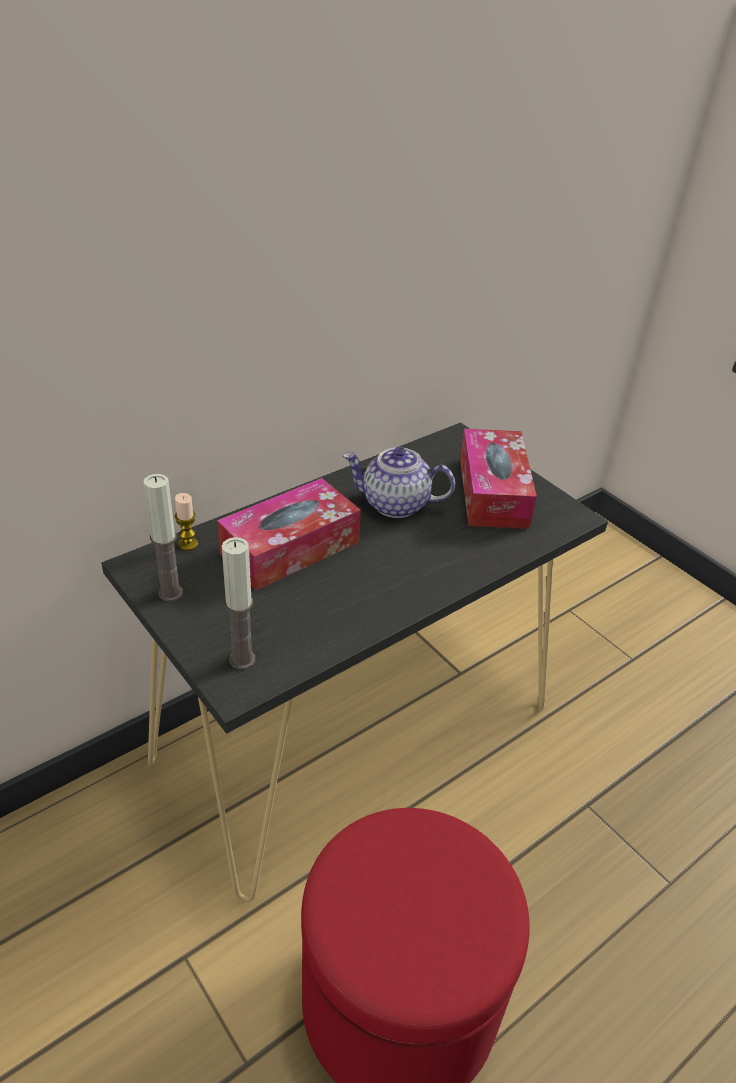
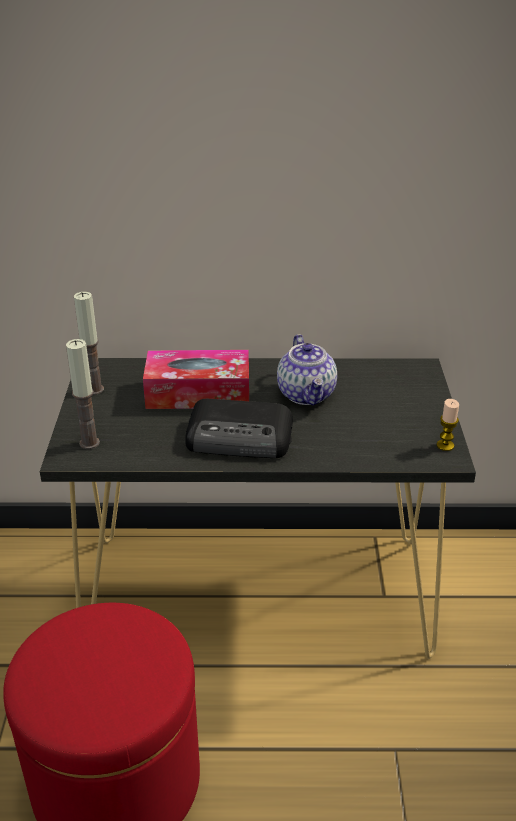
camera: 40 degrees right, 5 degrees down
candle [175,493,198,551] -> candle moved to [437,399,459,451]
teapot [343,447,455,518] -> teapot turned 150 degrees counterclockwise [277,334,337,405]
tissue box [460,429,537,529] -> none
none -> radio [185,399,293,458]

